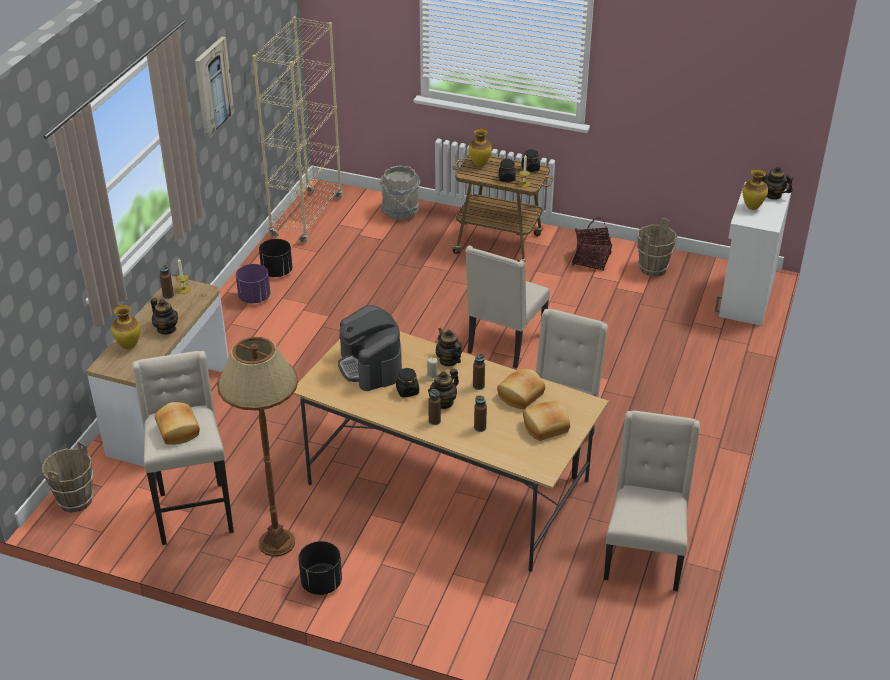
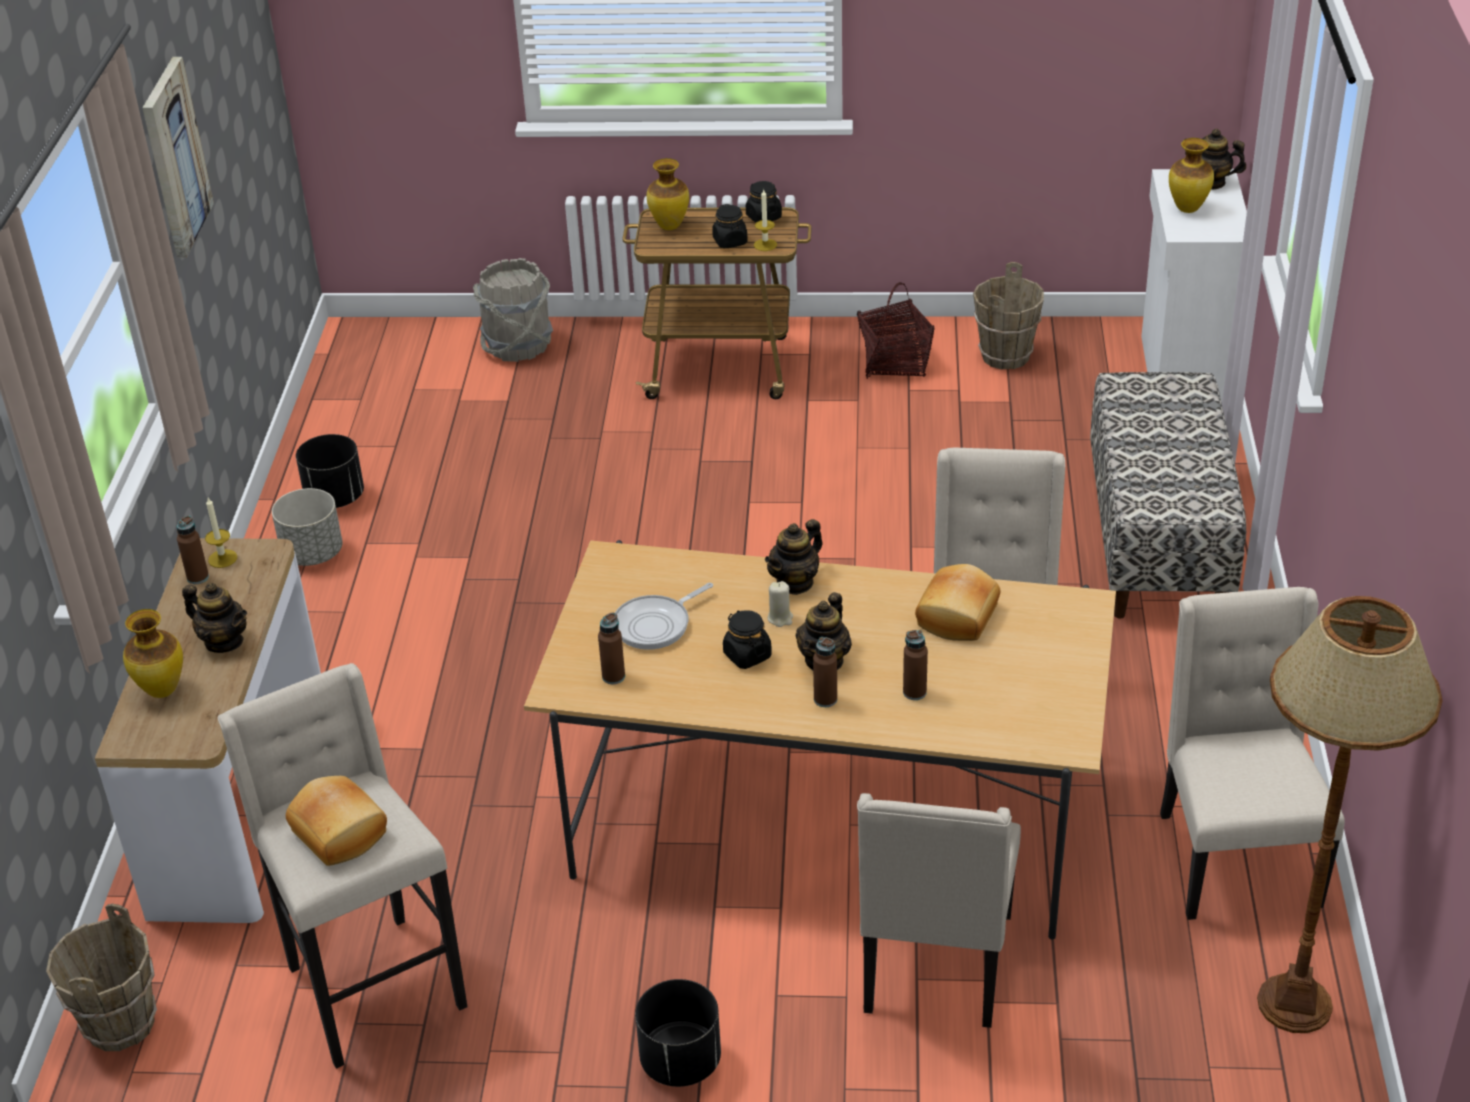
camera: 15 degrees left, 0 degrees up
brown floor lamp [217,337,298,557] -> brown floor lamp moved to [1257,596,1443,1033]
purple planter [236,264,270,303] -> grey planter [272,488,343,566]
beige bookcase [252,16,343,243] -> none
coffee machine [338,305,402,391] -> frying pan [615,583,713,650]
teapot [436,328,462,367] -> teapot turned 90 degrees counterclockwise [765,519,823,595]
beige chair [465,245,550,368] -> beige chair moved to [857,793,1021,1028]
brown bottle [473,354,485,390] -> brown bottle moved to [598,612,625,684]
bread [523,401,570,441] -> none
none -> bench [1090,372,1246,619]

